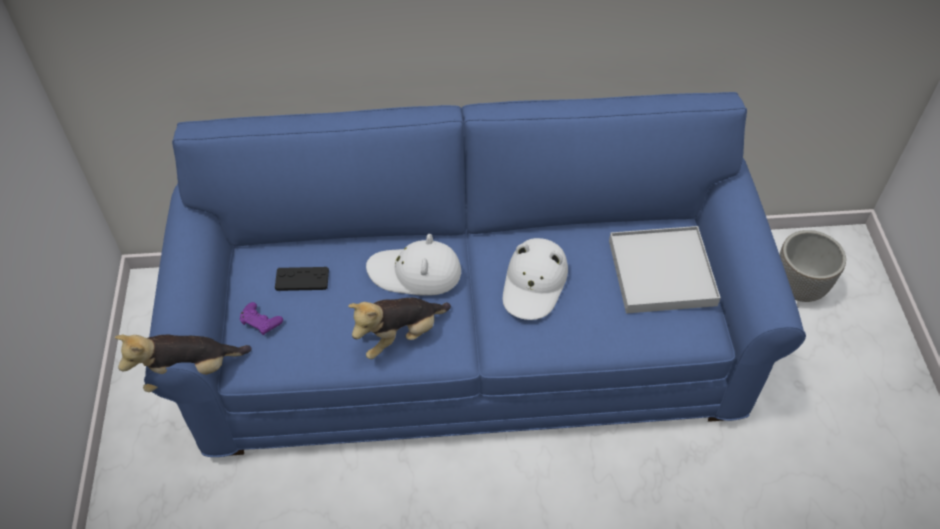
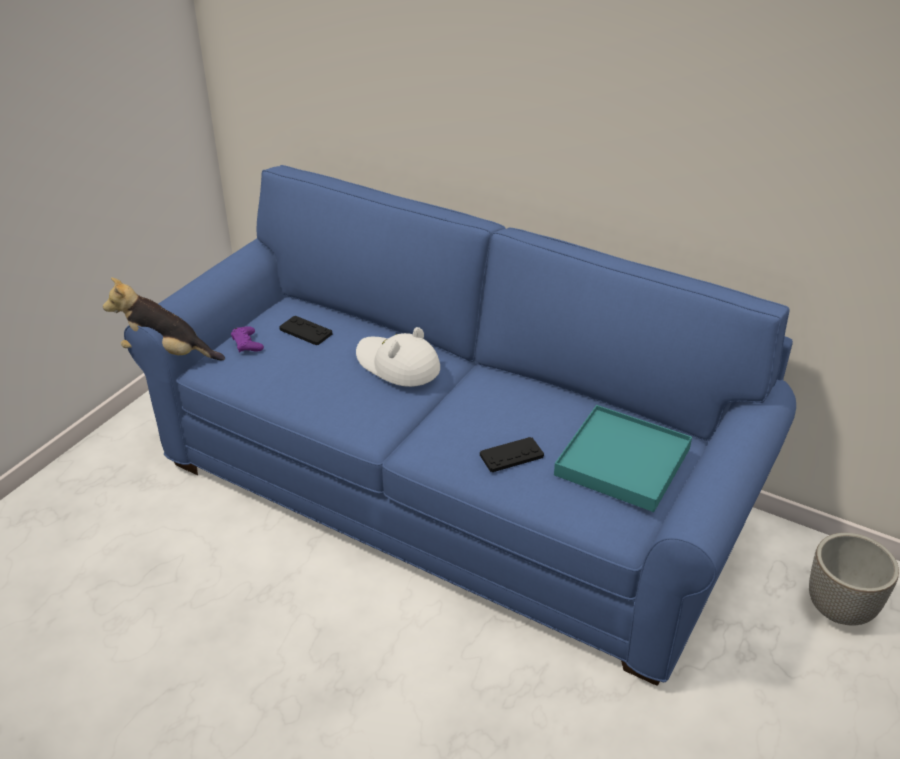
camera: 35 degrees right, 15 degrees down
plush toy [348,298,451,359] -> none
white hat [502,238,568,320] -> none
white tray [609,226,721,314] -> turquoise tray [554,405,692,512]
none -> black game controller [480,437,544,472]

